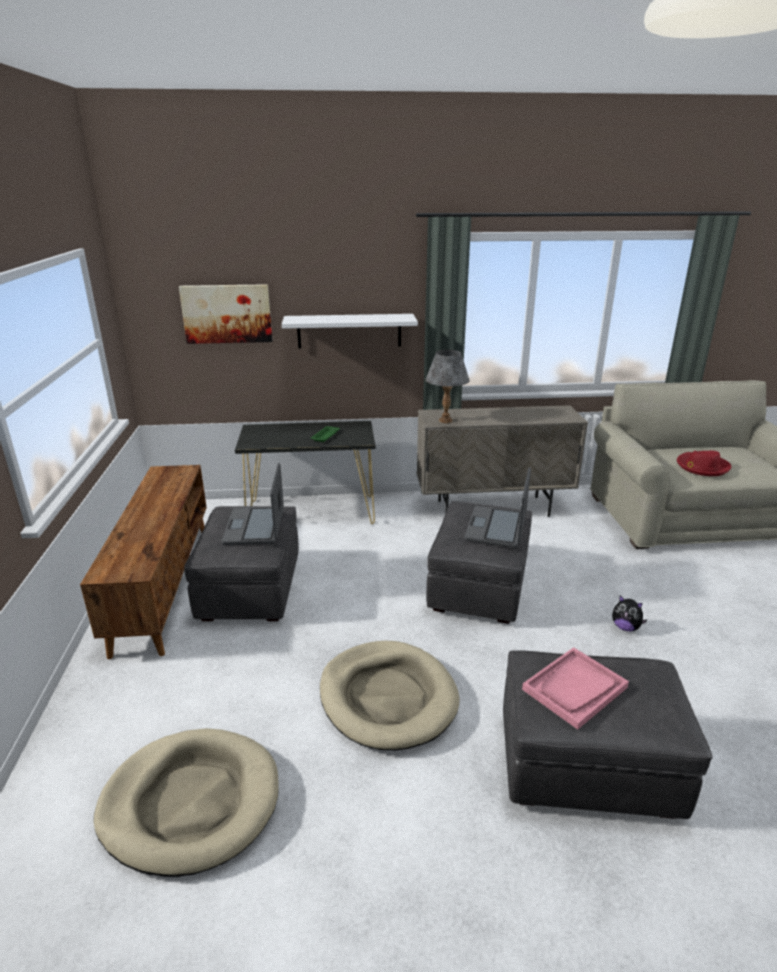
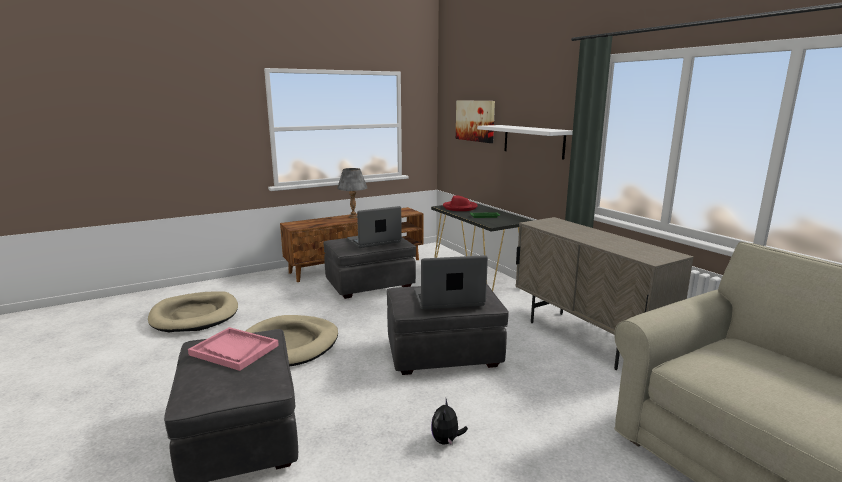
camera: 65 degrees right, 10 degrees down
grey table lamp [426,350,469,423] -> grey table lamp moved to [337,168,368,219]
red hat [677,451,731,476] -> red hat moved to [443,196,478,211]

